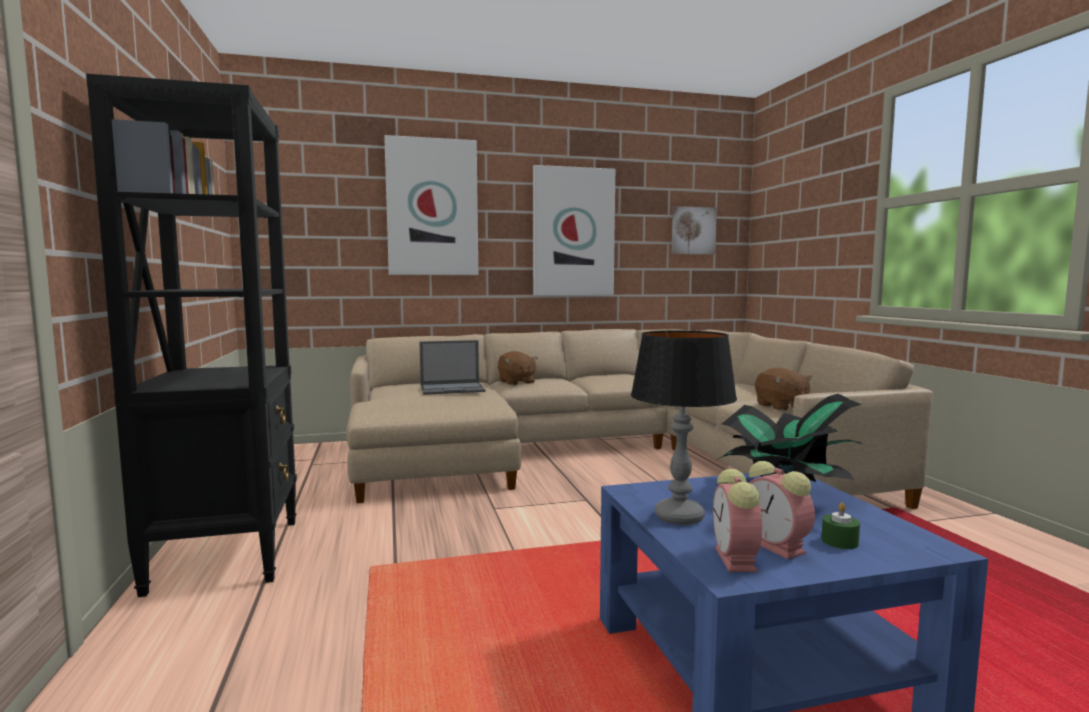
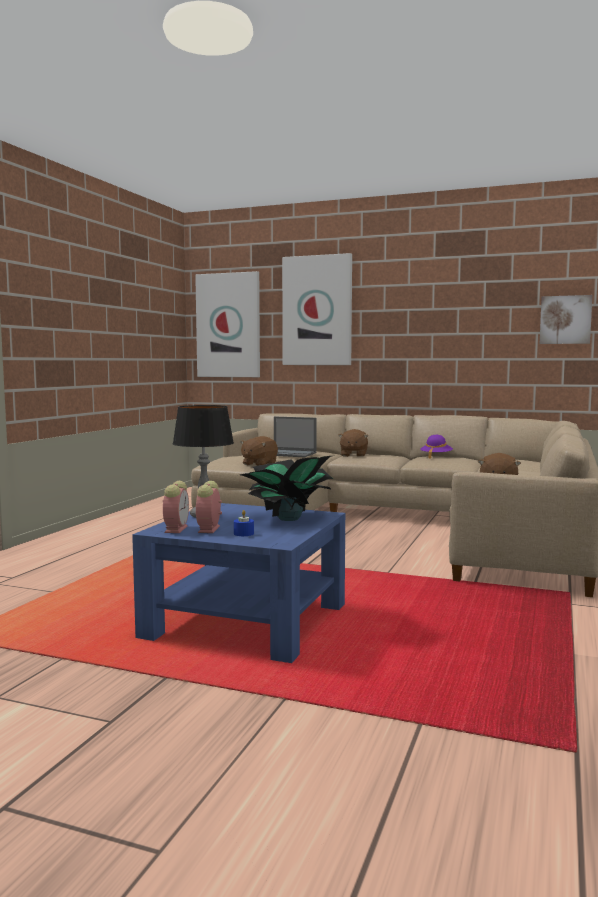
camera: 35 degrees right, 0 degrees up
black bookcase [86,73,297,597] -> none
picture [533,165,615,296] -> picture moved to [195,271,260,377]
alarm clock [713,469,763,572] -> alarm clock turned 150 degrees clockwise [163,481,189,533]
green candle [821,503,860,549] -> blue candle [234,510,254,536]
none -> brown plush toy [240,436,278,466]
none -> purple hat [420,435,453,459]

